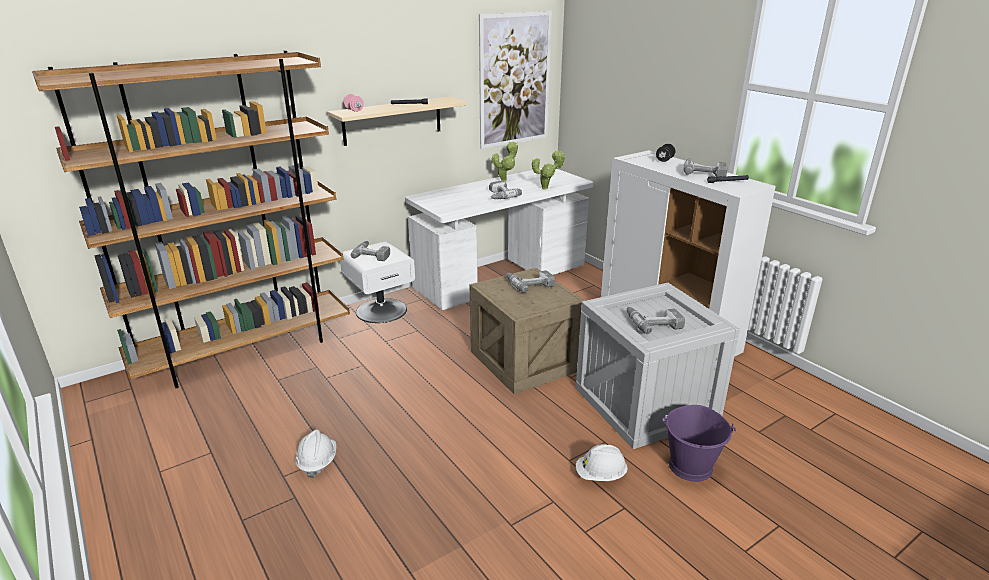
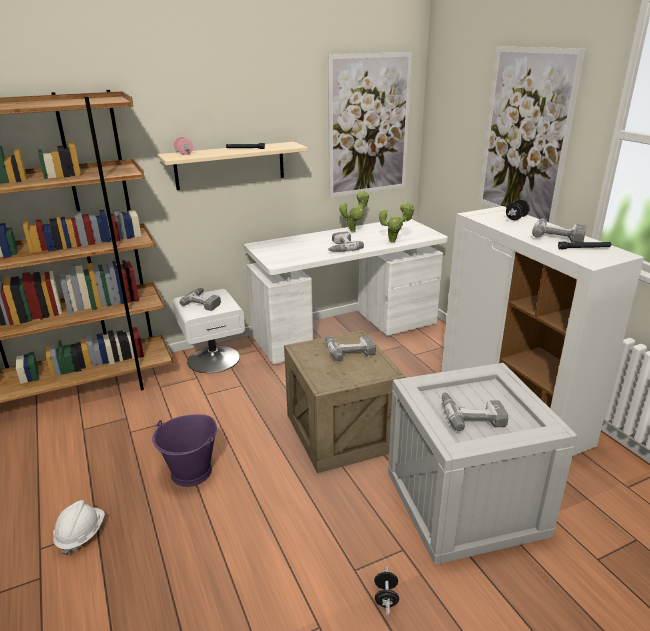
camera: 10 degrees right, 0 degrees up
white hard hat [576,444,628,481] -> black dumbbell [374,566,399,615]
purple bucket [662,405,736,482] -> purple bucket moved to [152,414,217,487]
none -> picture [479,46,585,224]

